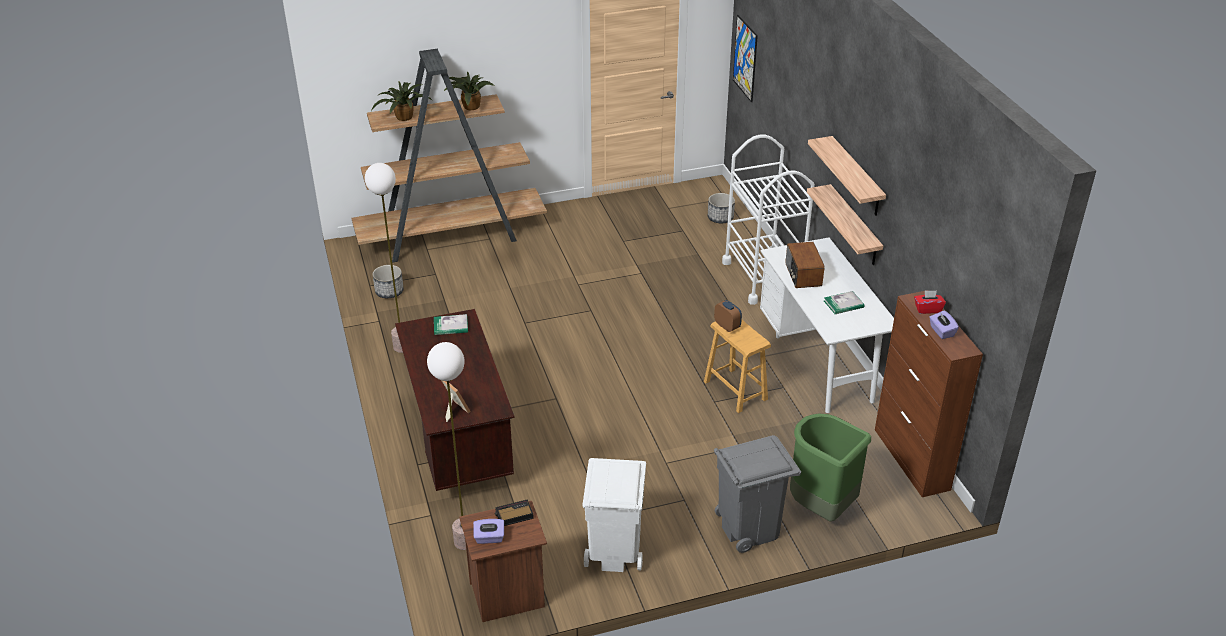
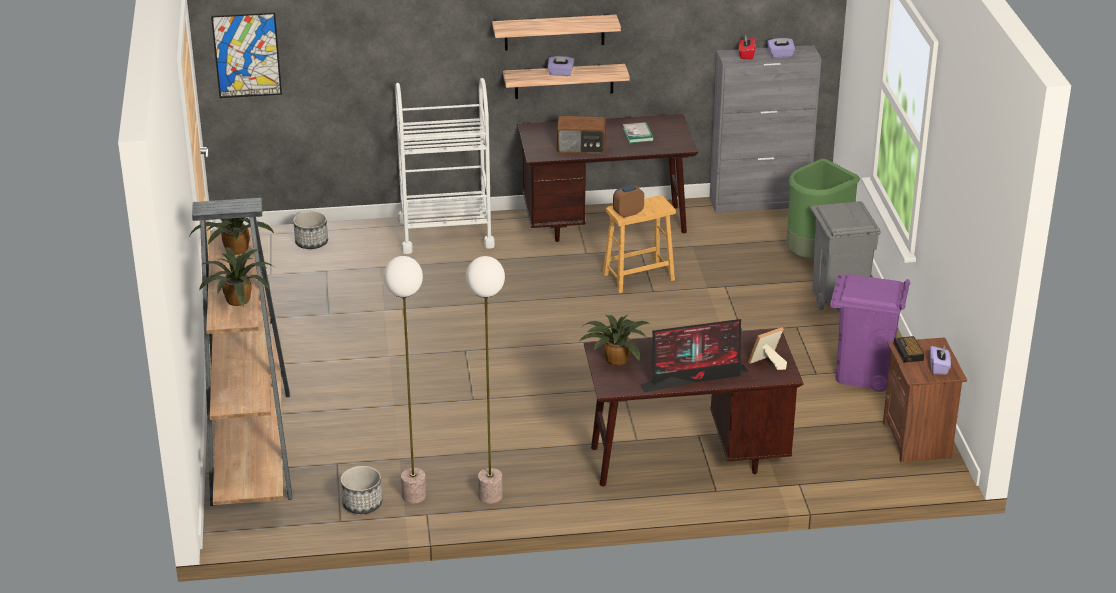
camera: 80 degrees left, 5 degrees down
floor lamp [427,342,466,550] -> floor lamp moved to [383,256,426,503]
book [434,314,468,335] -> potted plant [580,314,650,366]
white trash can [583,458,646,572] -> purple trash can [830,274,910,392]
white desk [760,237,894,413] -> brown desk [518,114,698,242]
brown cabinet [875,290,983,497] -> grey cabinet [710,45,821,213]
none -> purple tissue box [547,56,574,76]
none -> monitor [640,319,749,393]

